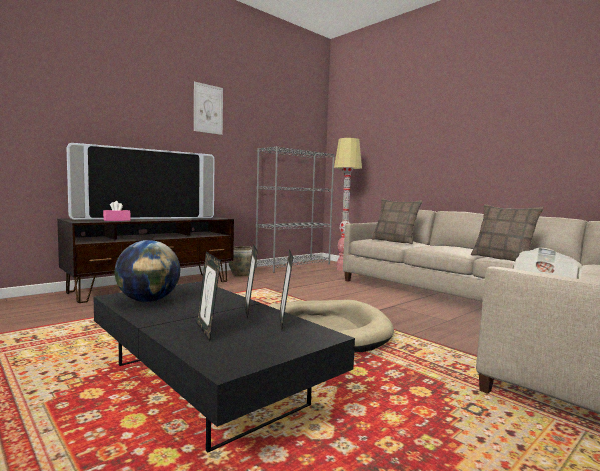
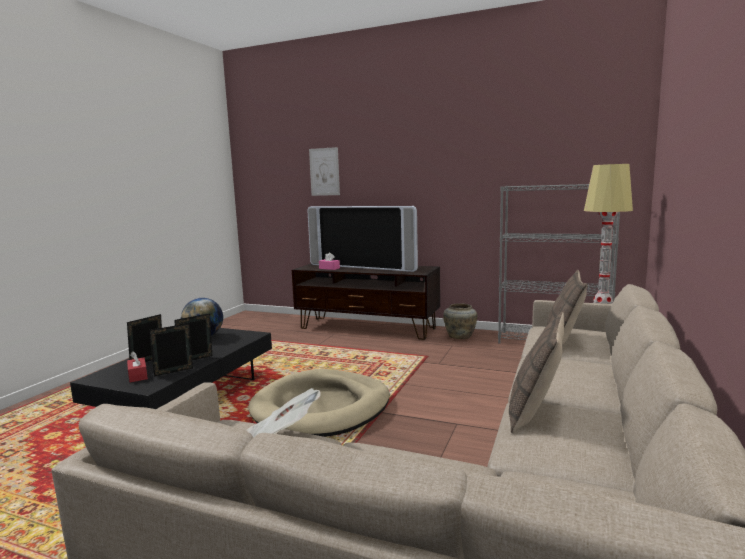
camera: 65 degrees right, 5 degrees up
picture [194,82,223,135] -> picture moved to [309,147,340,196]
none -> red tissue box [127,351,148,382]

